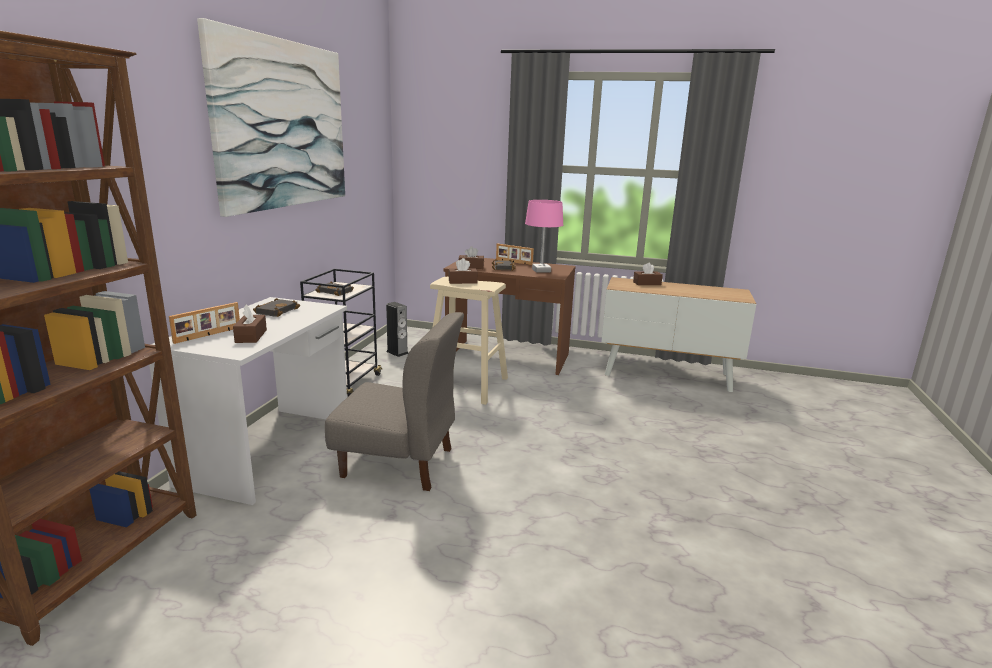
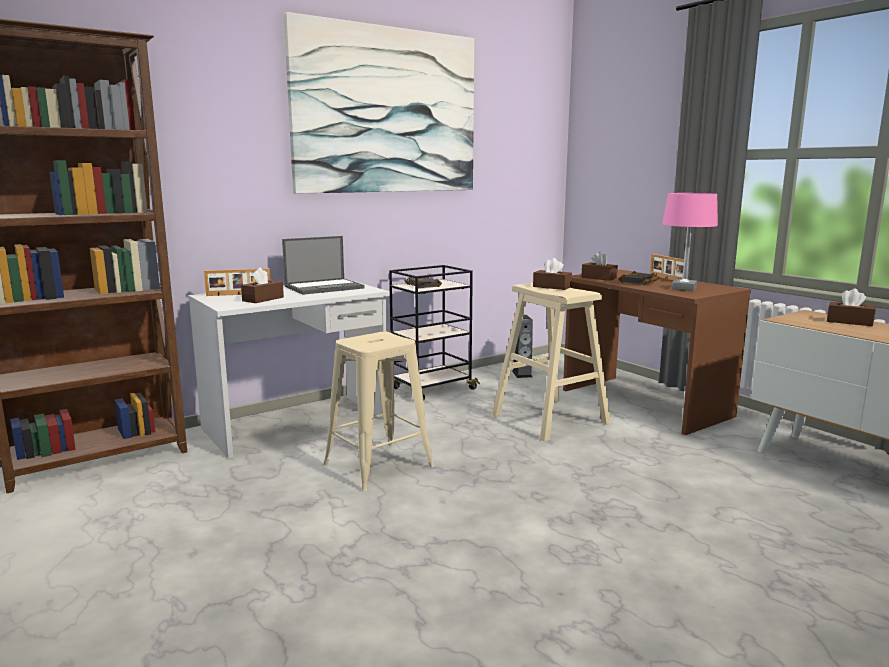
camera: 40 degrees right, 5 degrees down
black book [253,298,300,317] -> laptop [282,236,364,295]
grey chair [325,312,464,491] -> beige stool [323,332,434,491]

